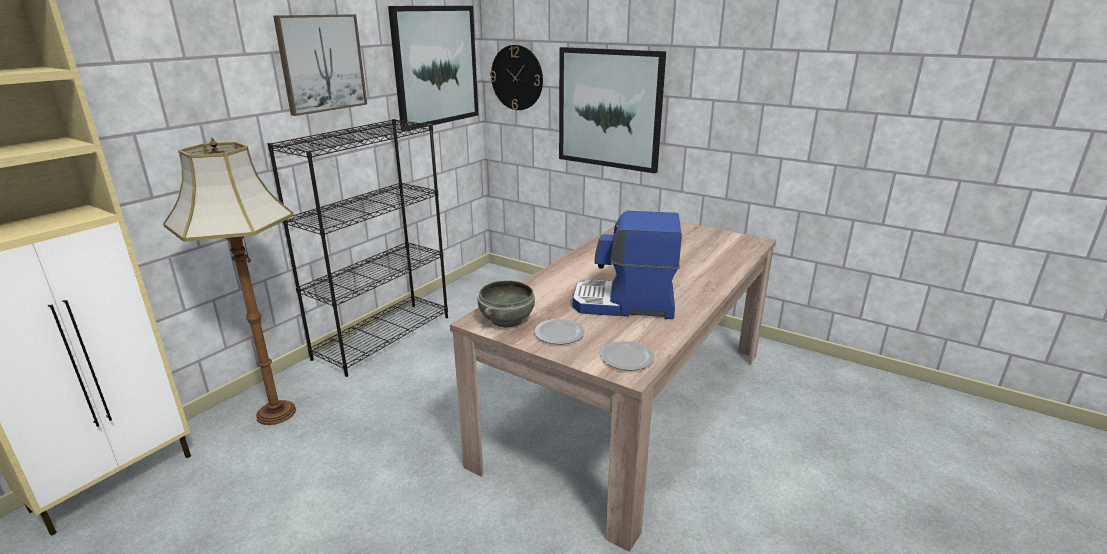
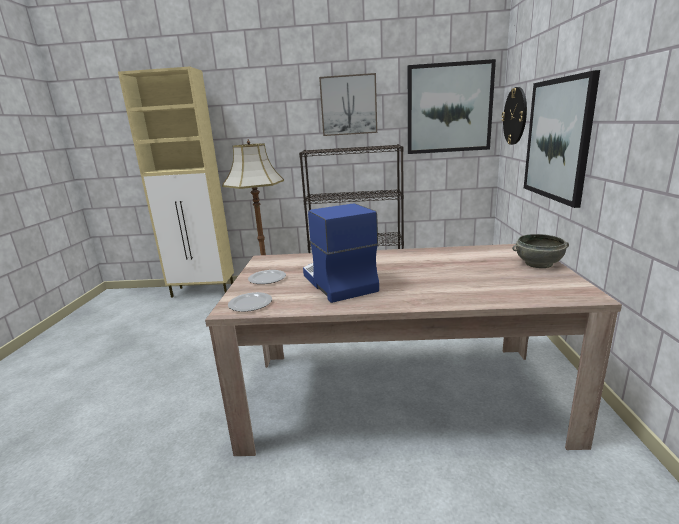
camera: 60 degrees right, 5 degrees down
grey bowl [477,280,535,328] -> grey bowl moved to [512,234,569,268]

